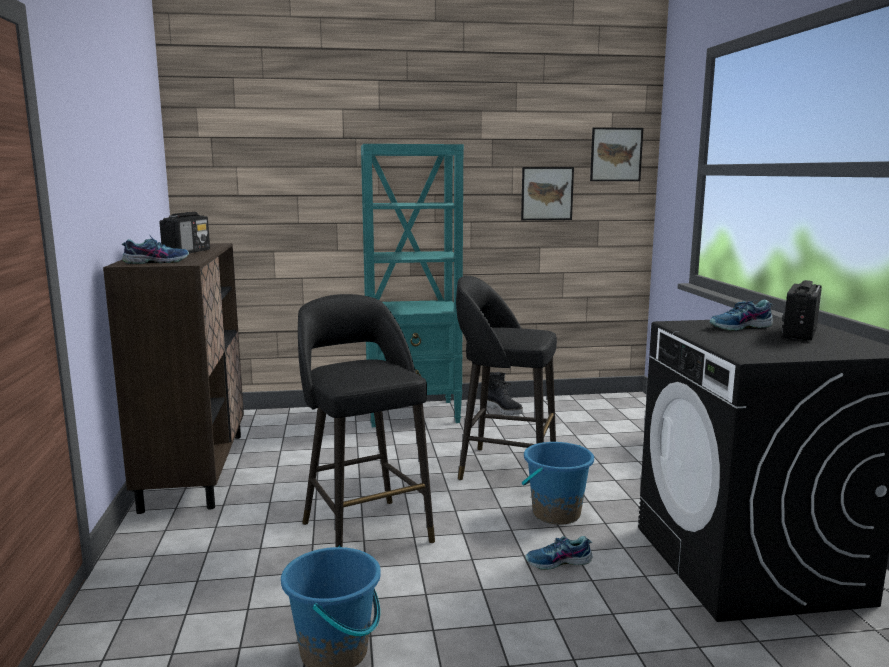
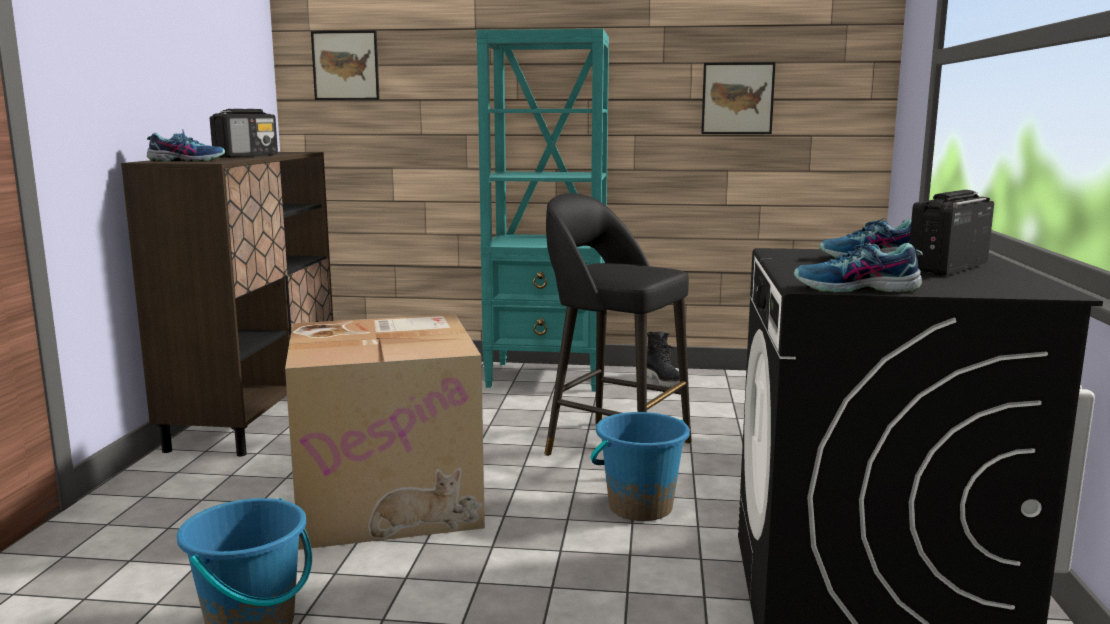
camera: 15 degrees right, 0 degrees up
black stool [298,294,435,547] -> cardboard box [285,314,485,550]
shoe [525,536,592,570] -> shoe moved to [794,241,923,292]
picture [590,127,643,181] -> picture moved to [311,30,380,100]

